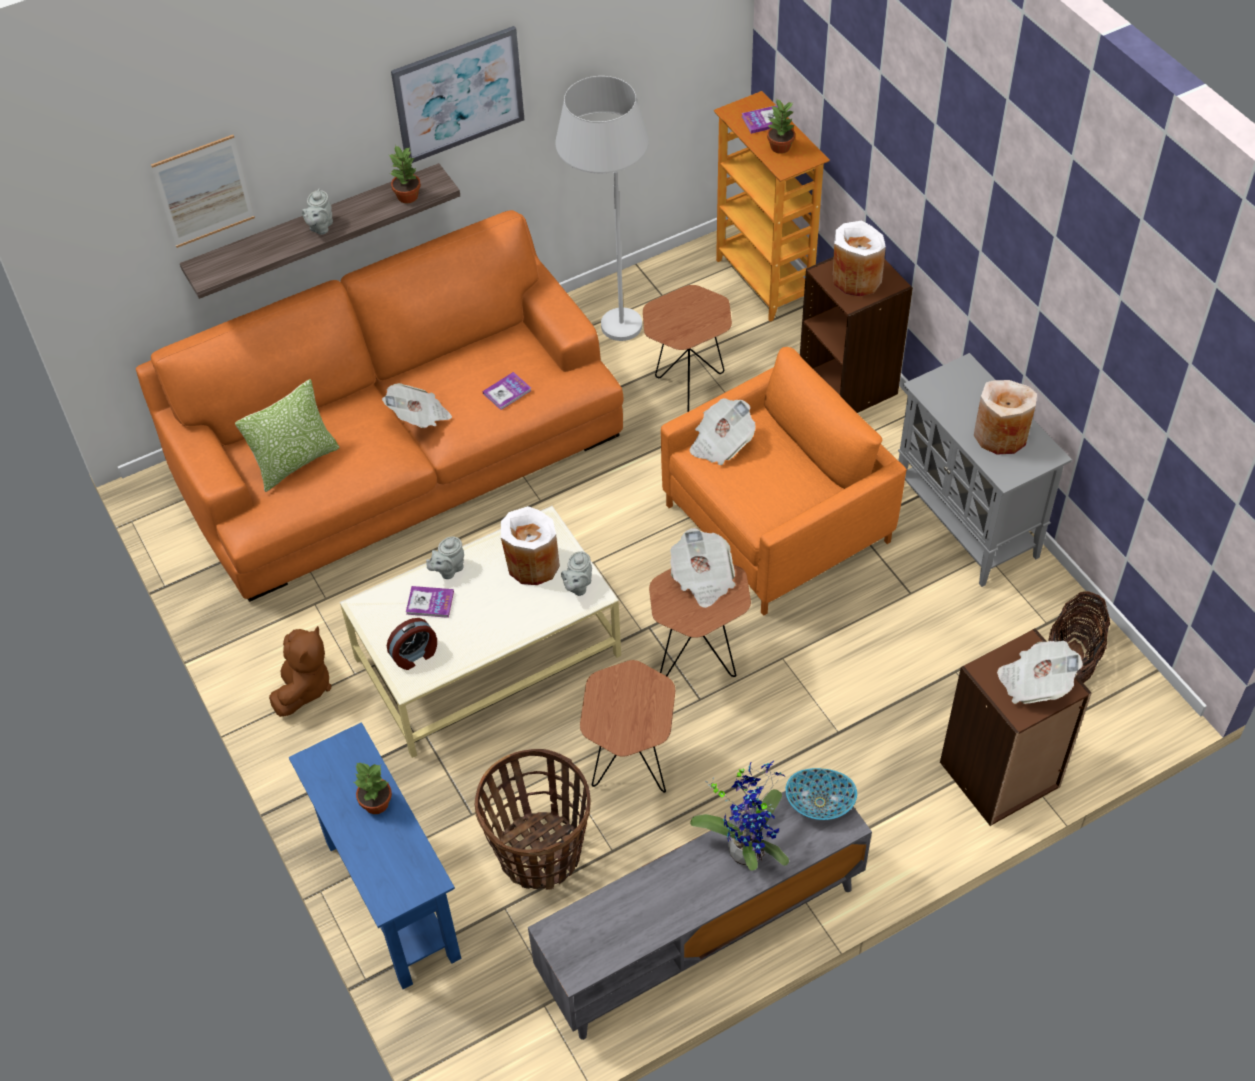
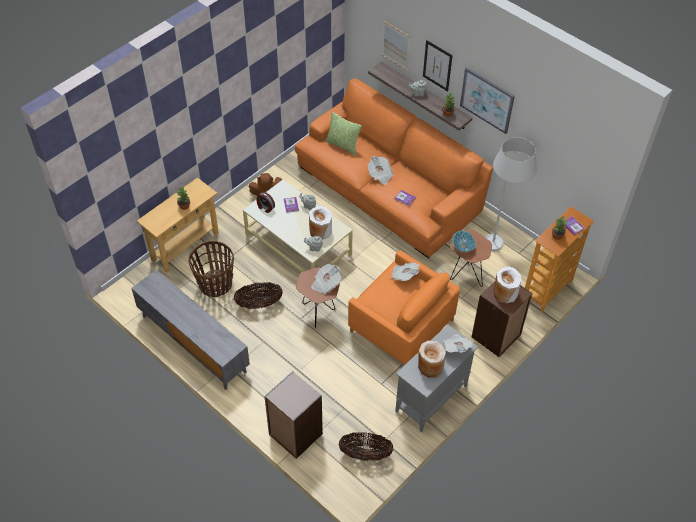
camera: 70 degrees right, 0 degrees up
blue console table [289,722,461,989] -> beige console table [137,178,219,273]
brown side table [580,660,675,793] -> basket [234,282,283,309]
potted plant [690,761,789,871] -> none
bowl [785,768,857,820] -> bowl moved to [453,231,476,252]
newspaper [997,641,1083,704] -> newspaper moved to [442,334,473,353]
none -> picture [423,40,453,92]

